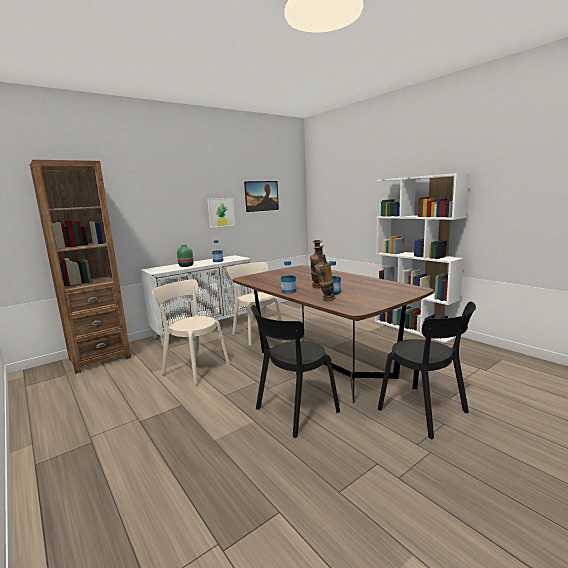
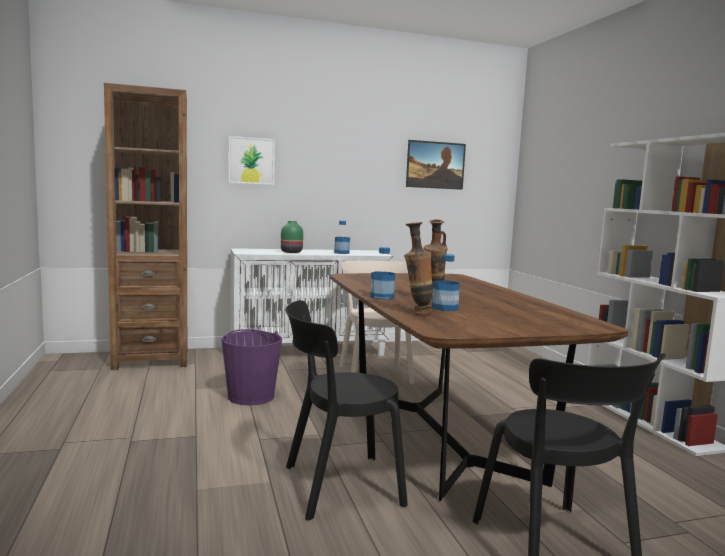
camera: 20 degrees right, 5 degrees down
beige chair [152,279,230,385] -> purple bucket [221,329,282,405]
picture [207,198,235,228] -> picture moved to [228,136,275,185]

